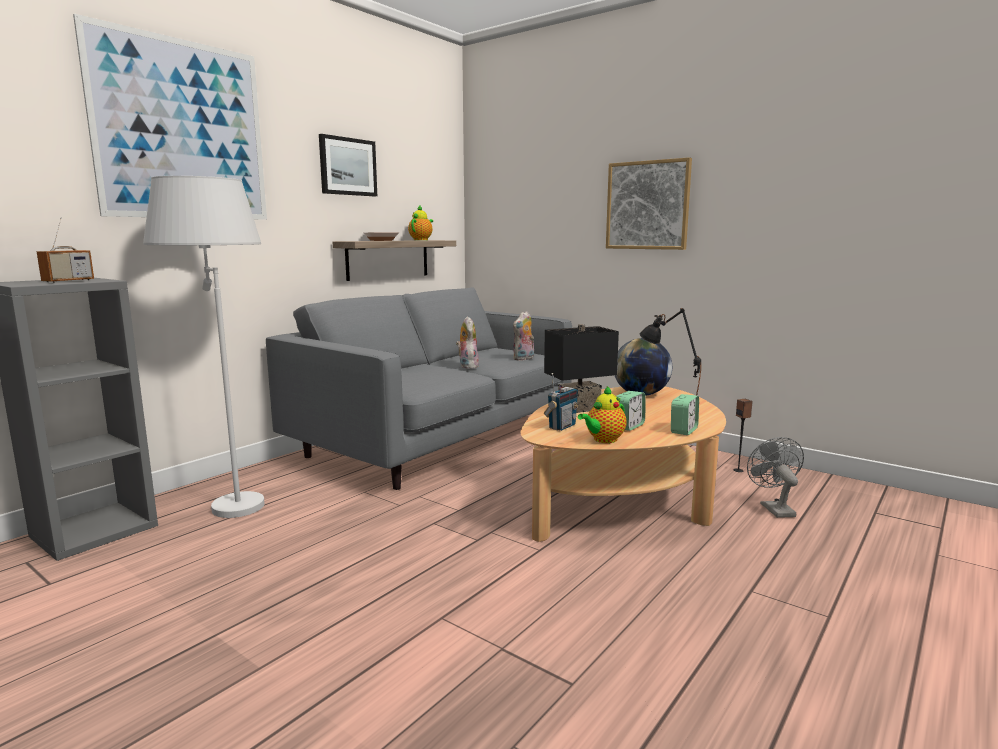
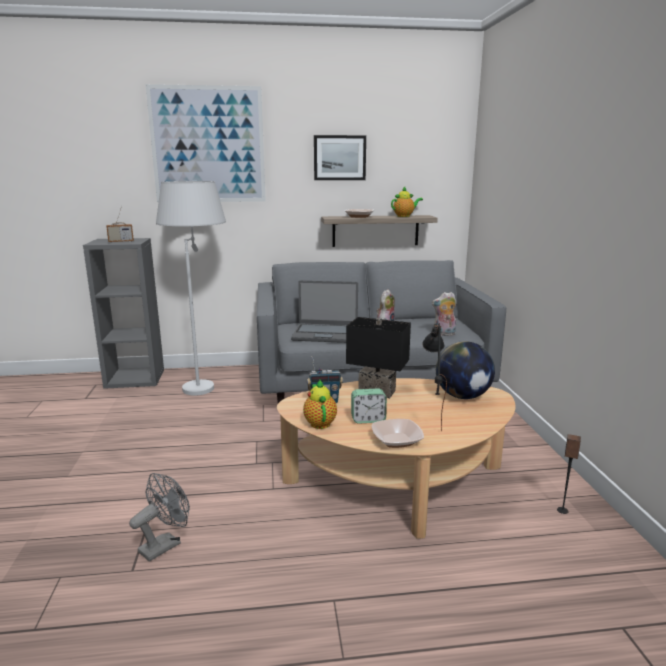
camera: 45 degrees right, 5 degrees up
teapot [578,386,627,443] -> teapot turned 75 degrees clockwise [303,380,337,429]
picture [606,157,692,250] -> none
alarm clock [671,394,699,435] -> bowl [372,419,424,448]
grey fan [747,437,804,518] -> grey fan moved to [129,473,190,562]
none -> laptop [291,280,358,343]

